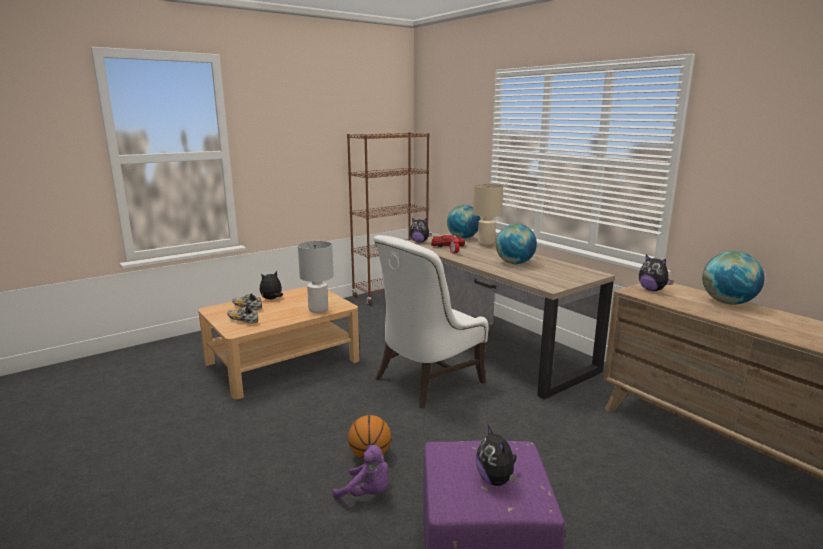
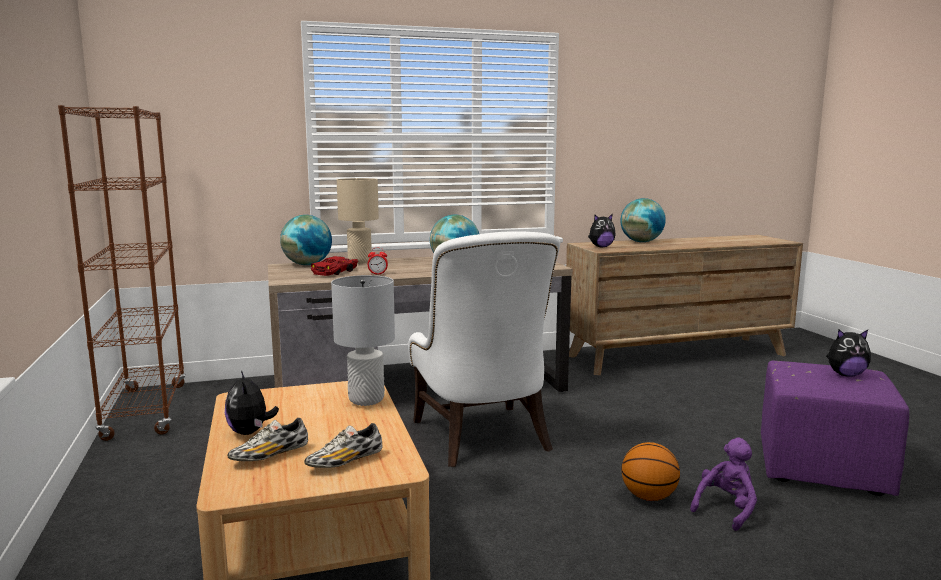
camera: 70 degrees left, 5 degrees down
plush toy [410,218,432,243] -> none

